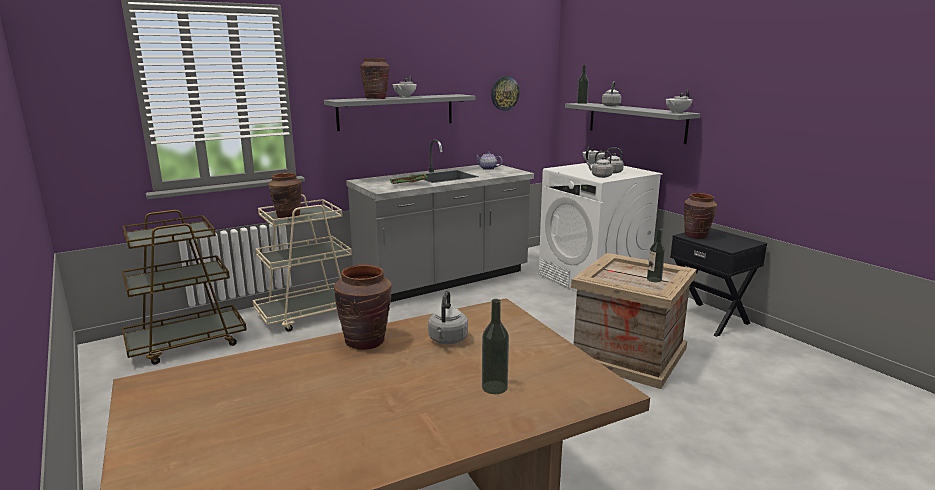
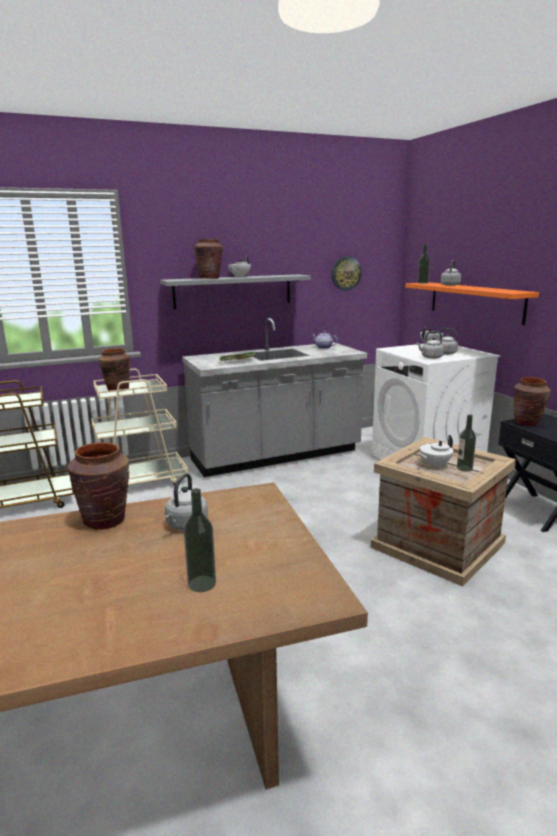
camera: 10 degrees right, 0 degrees up
grey shelf [565,103,700,144] -> orange shelf [405,282,539,325]
white teapot [666,89,693,114] -> white teapot moved to [418,435,453,467]

